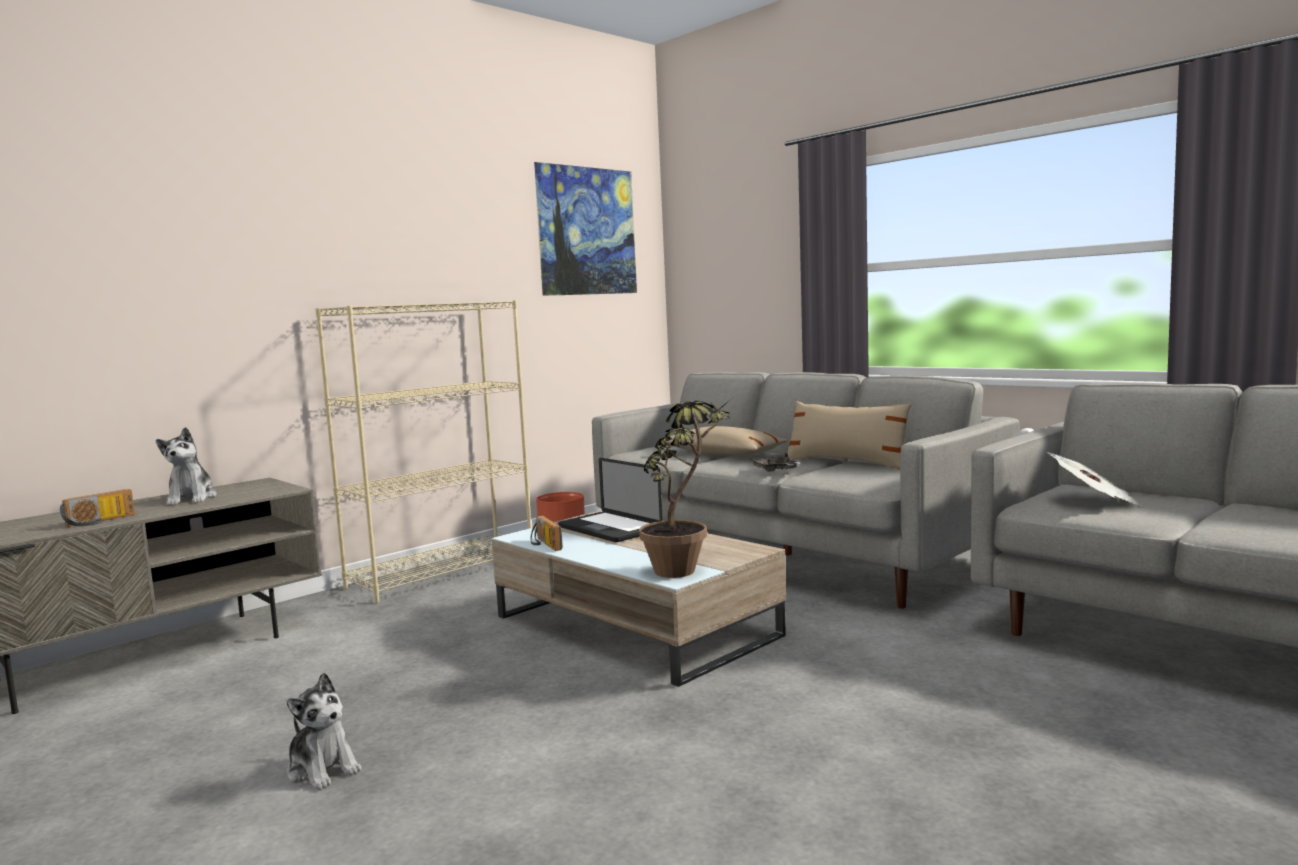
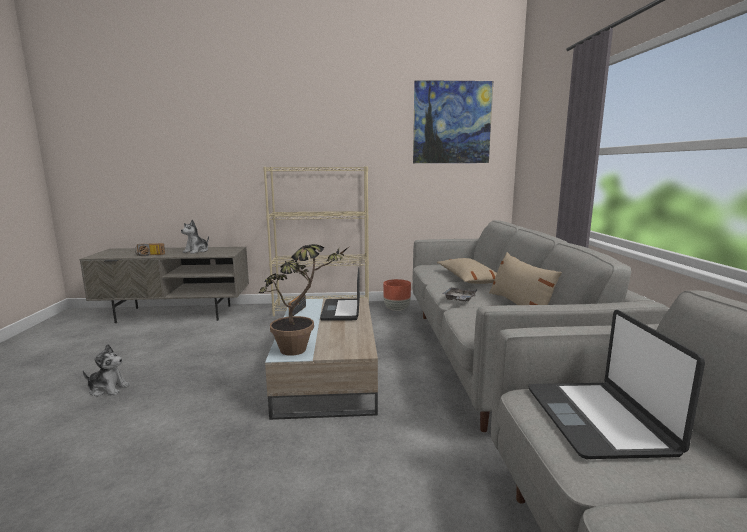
camera: 40 degrees right, 5 degrees up
plush toy [287,672,362,790] -> plush toy turned 75 degrees counterclockwise [83,344,130,397]
newspaper [1046,452,1143,507] -> laptop [528,310,705,459]

